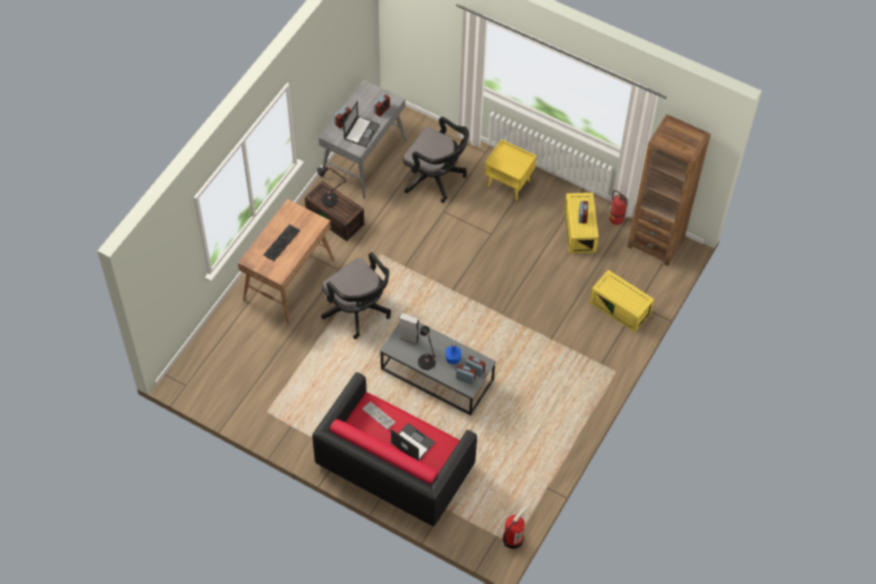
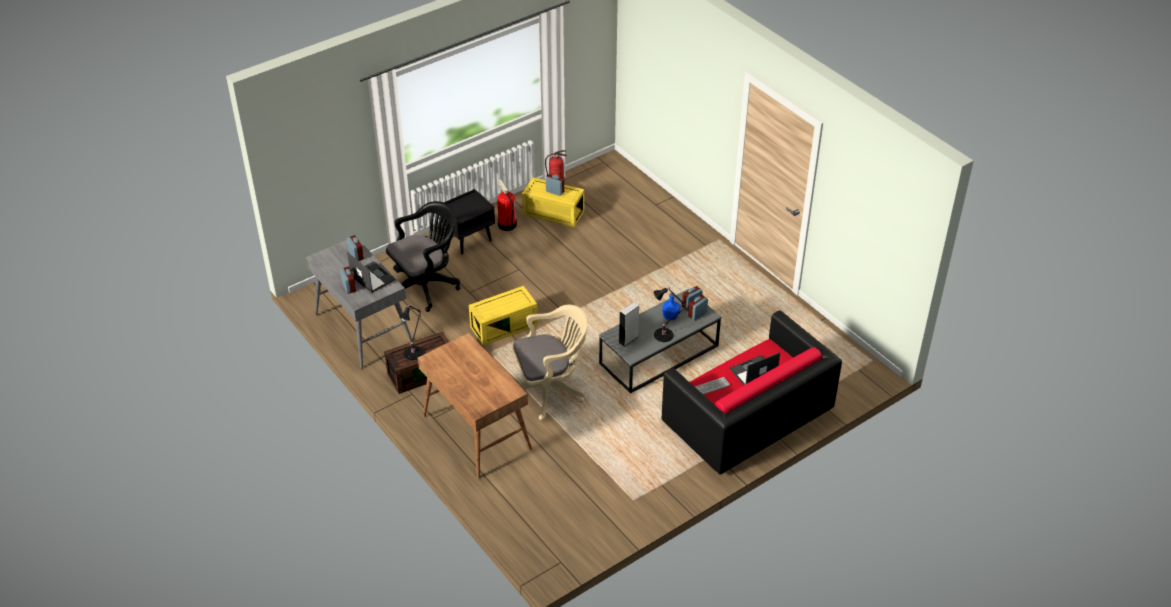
camera: 65 degrees left, 15 degrees down
keyboard [263,224,300,261] -> none
black office chair [321,252,391,339] -> beige office chair [513,305,588,420]
yellow nightstand [484,139,537,200] -> black nightstand [442,189,495,254]
fire extinguisher [503,506,528,549] -> fire extinguisher moved to [497,180,517,231]
yellow storage box [590,270,654,332] -> yellow storage box moved to [469,286,538,346]
brown bookcase [628,114,711,266] -> none

